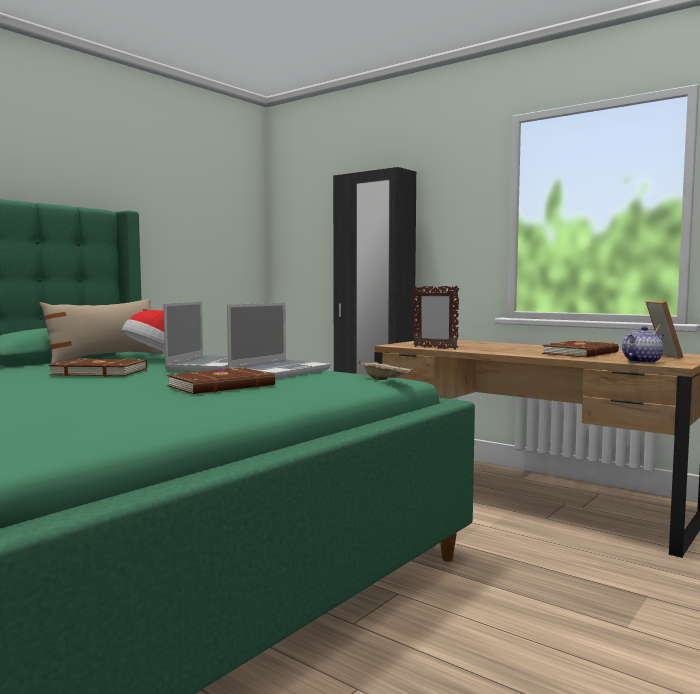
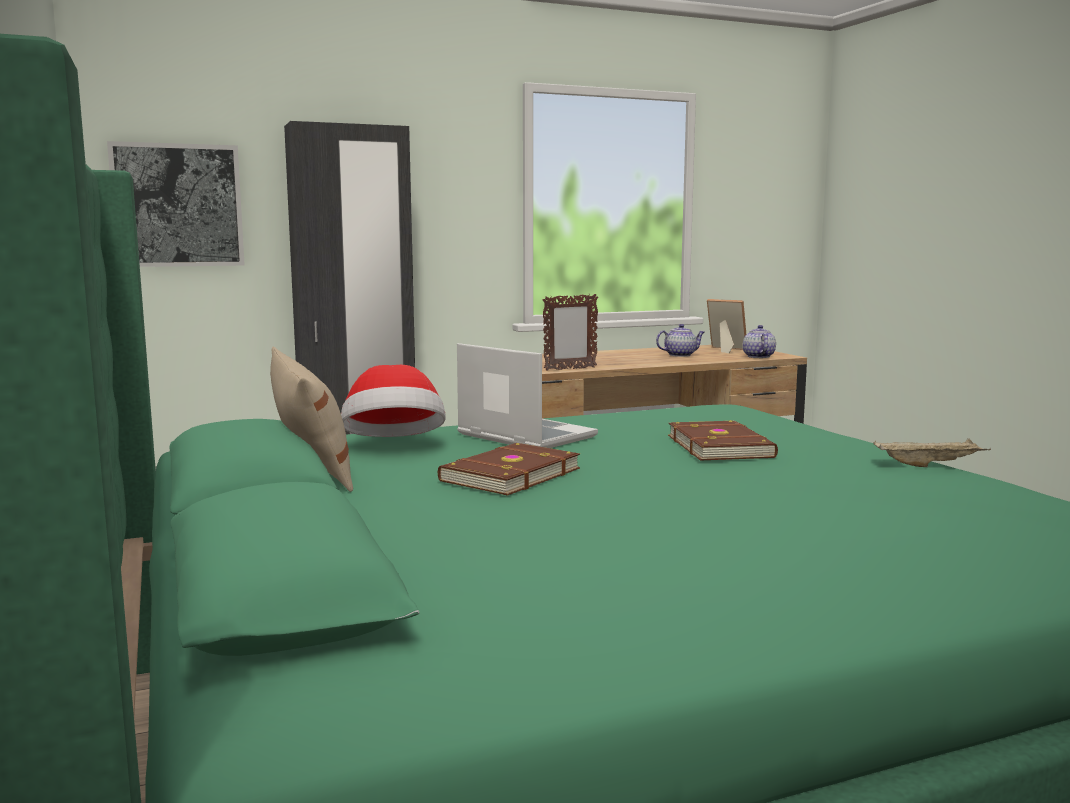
camera: 60 degrees left, 5 degrees up
laptop [227,303,331,379] -> none
beige tray [358,361,414,380] -> beige tray moved to [873,438,991,467]
brown book [542,340,619,357] -> teapot [656,324,704,357]
none -> picture [107,141,245,267]

